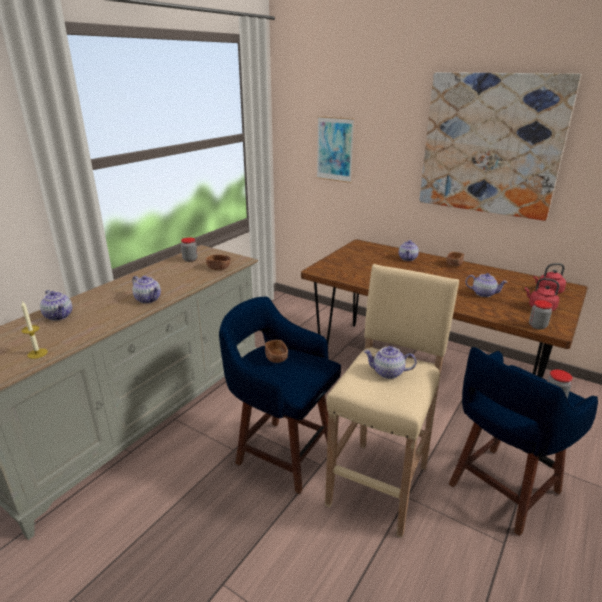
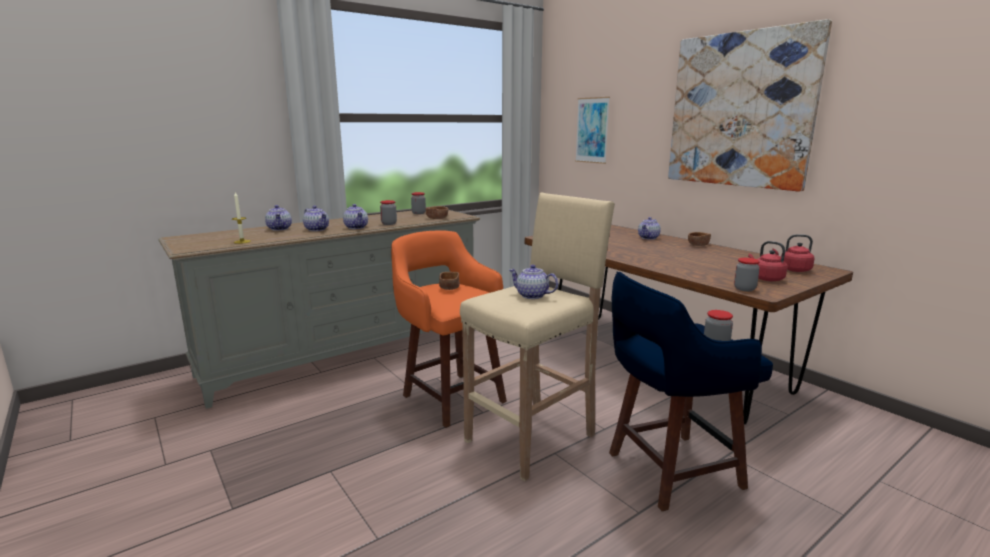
camera: 20 degrees right, 10 degrees down
blue stool [219,297,341,494] -> orange stool [391,230,507,428]
teapot [465,273,507,297] -> teapot moved to [303,206,329,231]
none -> jar [380,200,397,225]

